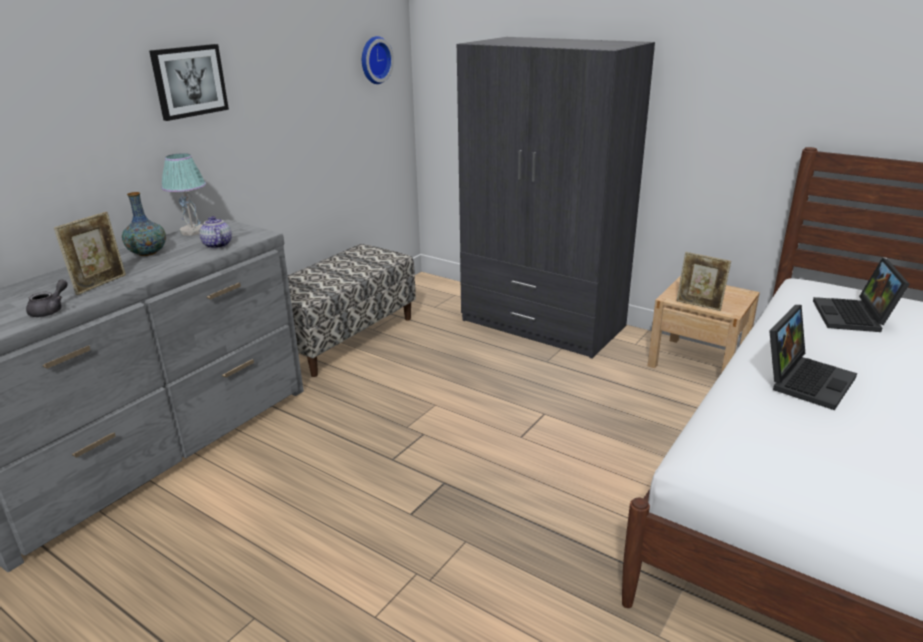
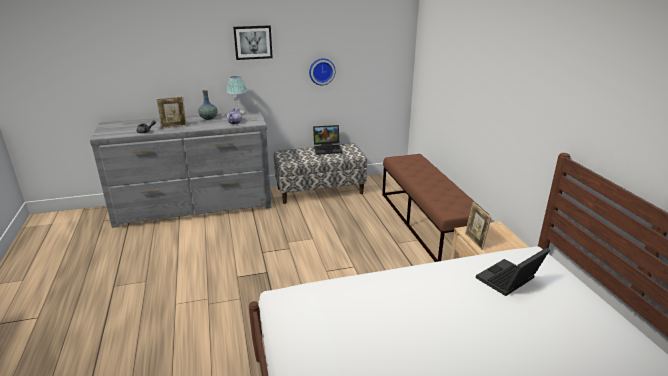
camera: 40 degrees right, 0 degrees up
wall clock [362,36,394,84] -> wall clock moved to [309,58,336,85]
grey wardrobe [457,37,655,359] -> brown bench [382,154,490,262]
laptop [769,305,857,410] -> laptop moved to [313,125,342,155]

